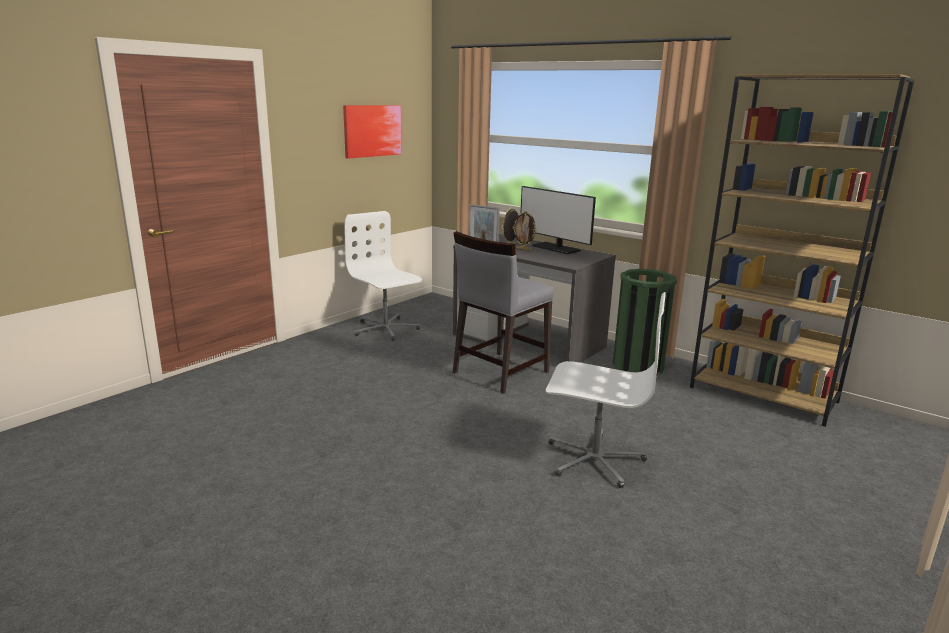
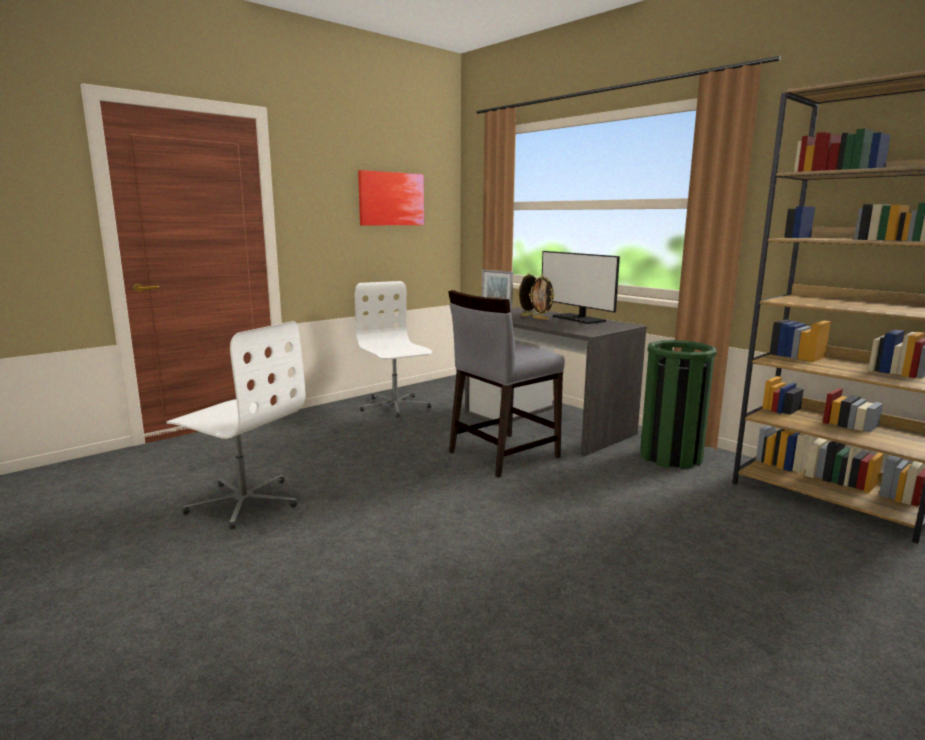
camera: 10 degrees right, 5 degrees down
white office chair [546,292,666,488] -> white office chair moved to [167,321,305,529]

